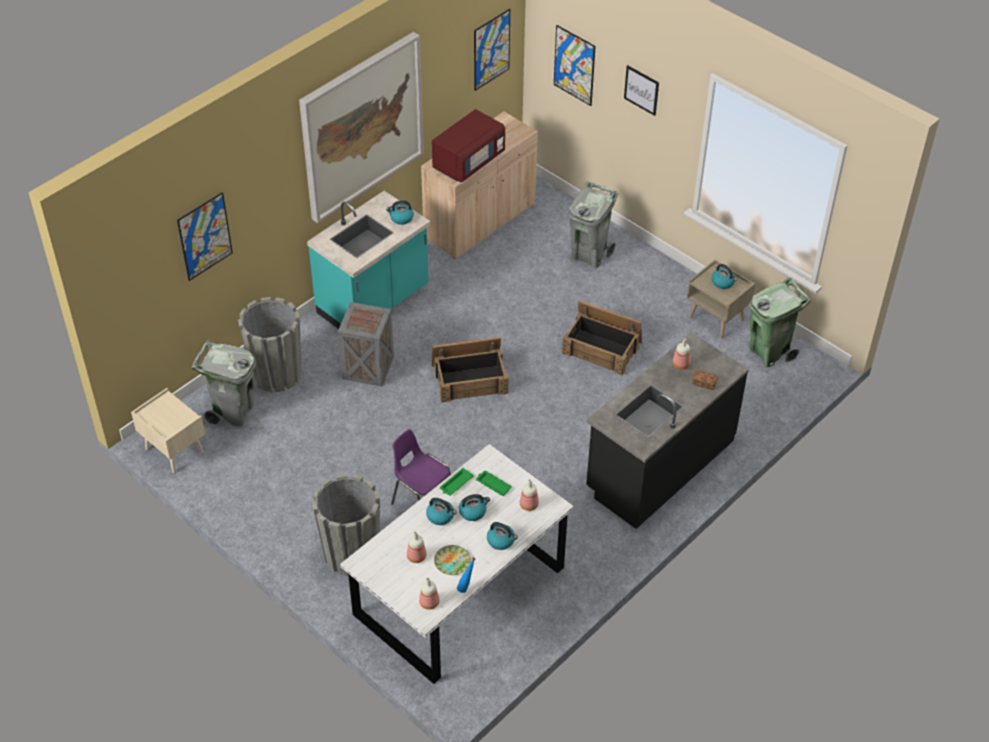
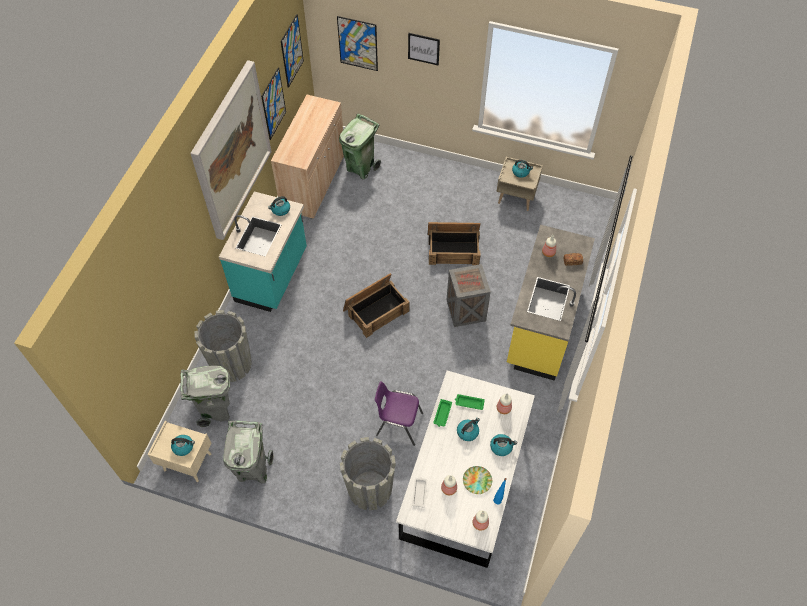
camera: 25 degrees left, 10 degrees up
picture [177,192,233,281] -> picture moved to [261,67,286,140]
crate [338,302,394,387] -> crate moved to [447,264,491,327]
kettle [426,498,457,525] -> kettle moved to [171,435,195,456]
red microwave [432,109,505,183] -> none
grey trash can [568,182,618,269] -> grey trash can moved to [223,421,274,484]
black counter [586,333,749,529] -> yellow counter [507,225,595,381]
green trash can [749,278,810,368] -> green trash can moved to [339,114,381,180]
none -> white tray [412,477,427,507]

